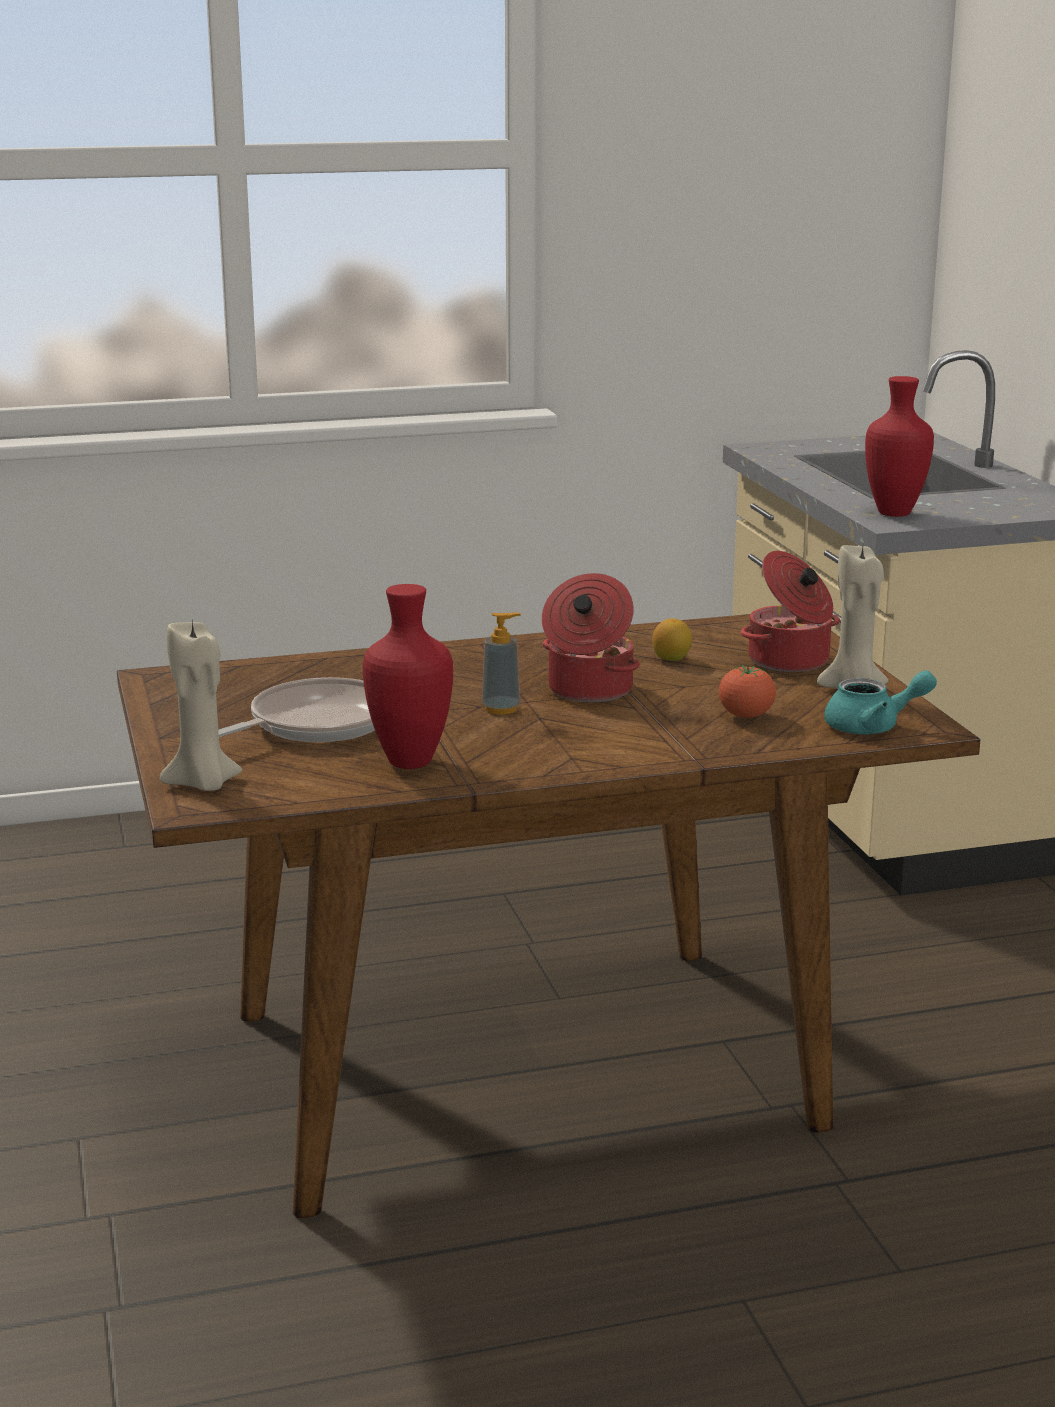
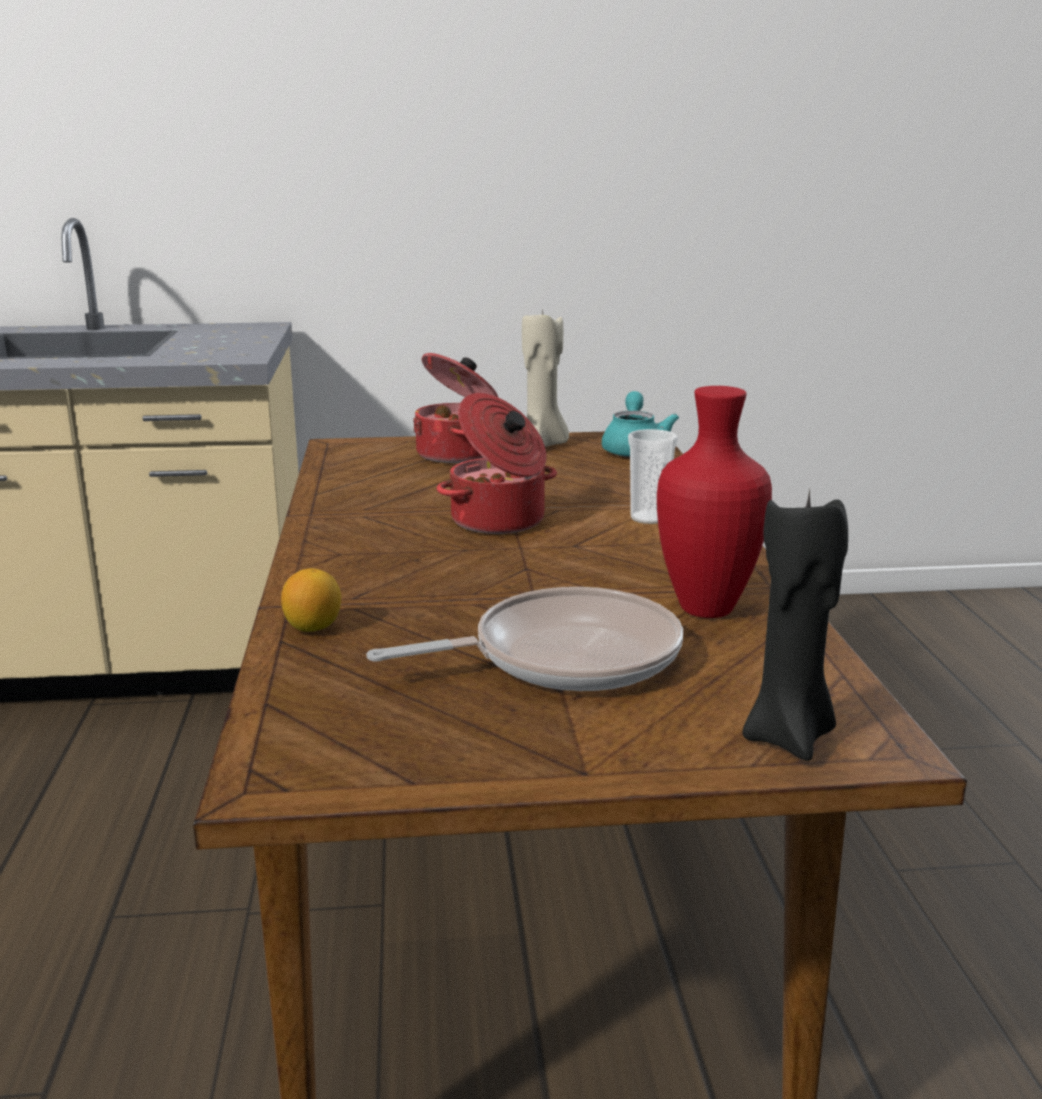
camera: 80 degrees left, 0 degrees up
beige candle [160,620,242,791] -> black candle [742,489,848,761]
frying pan [218,677,375,742] -> frying pan turned 105 degrees clockwise [367,587,683,691]
soap dispenser [482,612,521,715] -> none
lemon [652,619,692,661] -> lemon moved to [281,568,341,632]
tomato [719,664,776,718] -> none
red vase [865,376,934,517] -> none
none -> cup [628,429,677,524]

